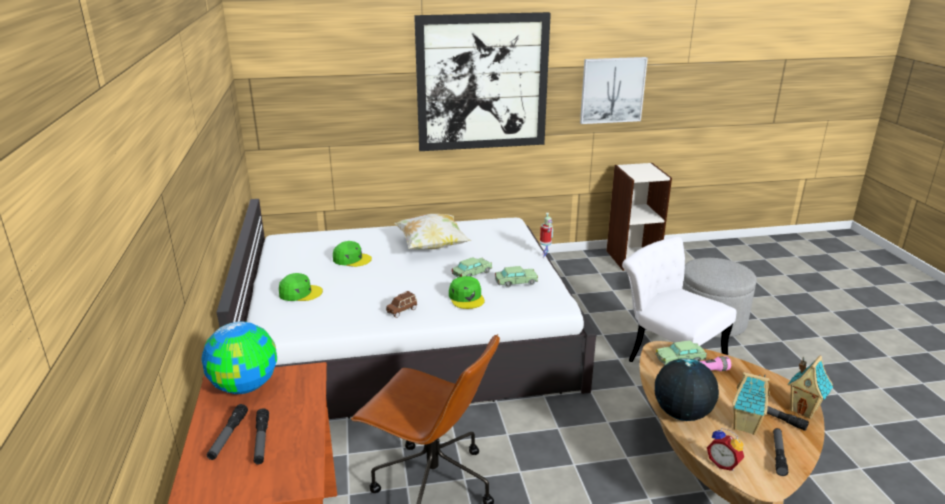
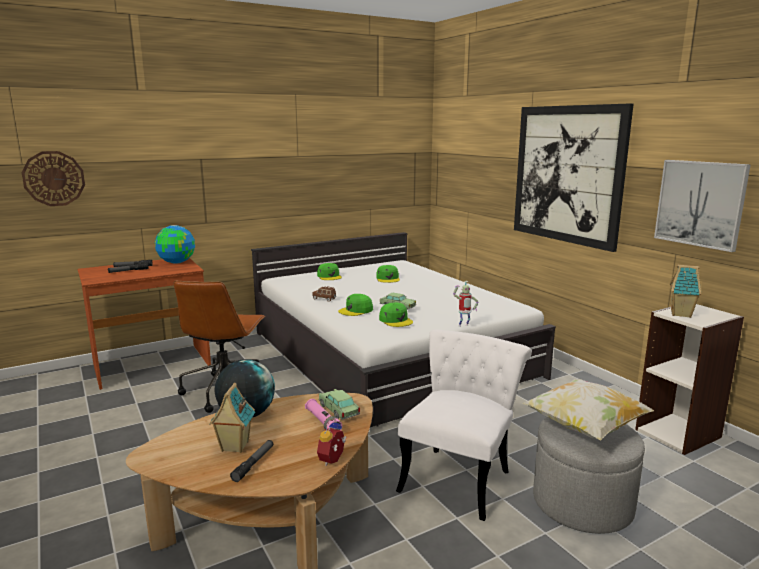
camera: 70 degrees right, 10 degrees down
pillow [394,214,471,249] -> pillow moved to [522,379,654,441]
toy car [495,266,538,288] -> green cap [379,302,413,327]
alarm clock [707,428,744,471] -> alarm clock moved to [317,419,347,466]
flashlight [773,428,788,476] -> none
toy house [787,356,833,419] -> toy house moved to [670,264,701,318]
none -> wall clock [22,151,85,206]

